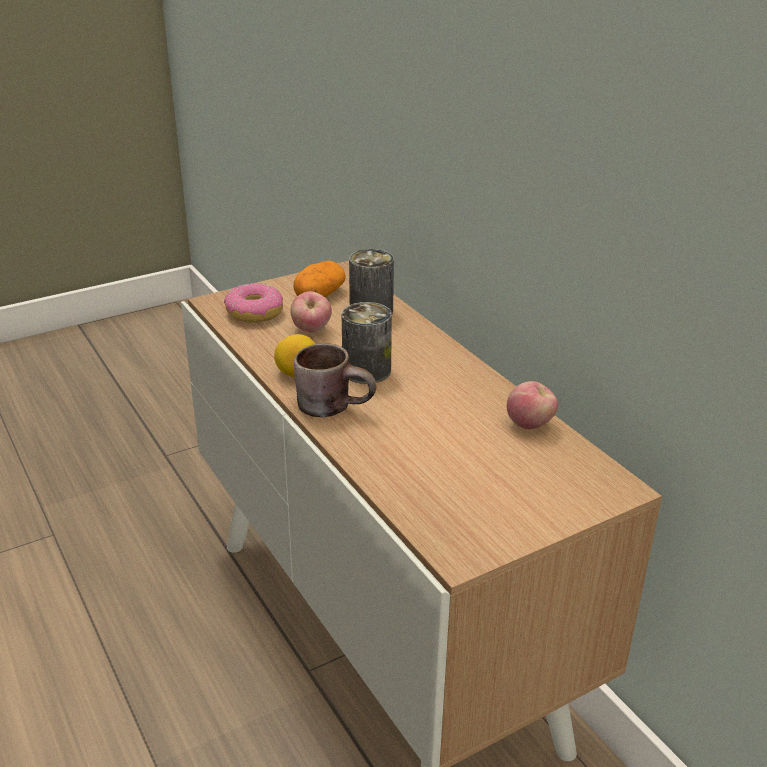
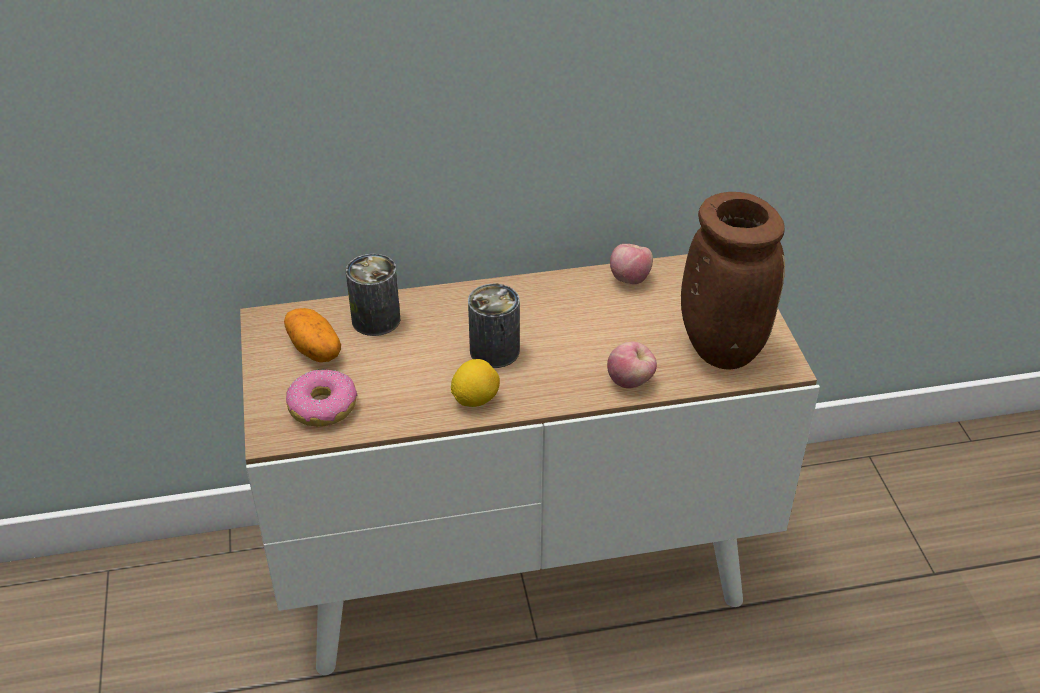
camera: 70 degrees left, 10 degrees up
apple [290,291,332,332] -> apple moved to [607,342,657,388]
brown mug [294,343,376,417] -> none
none -> brown vase [681,192,785,370]

